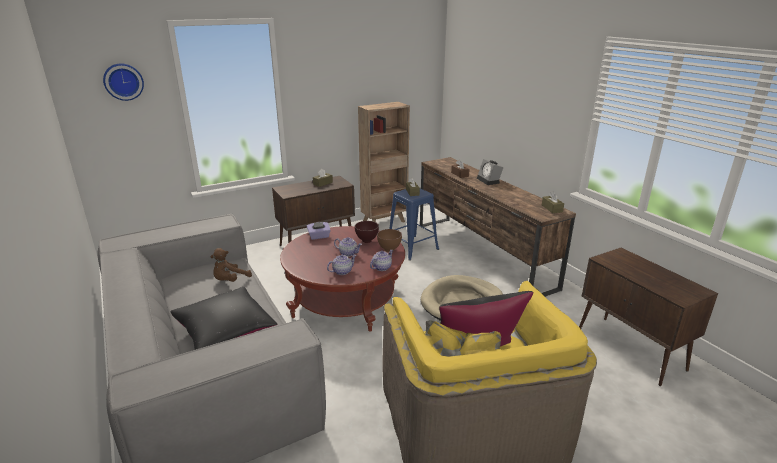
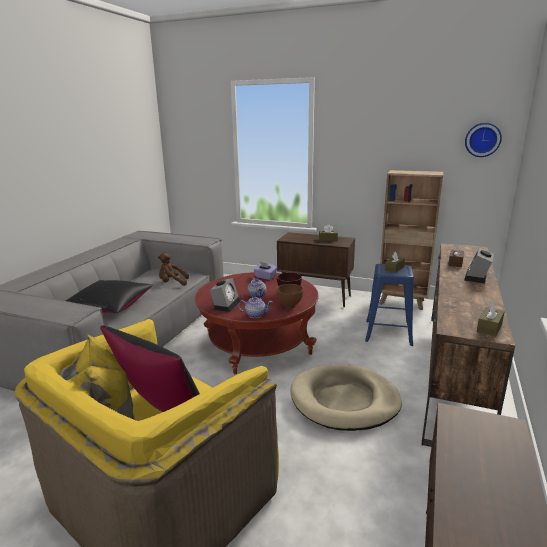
camera: 50 degrees right, 5 degrees down
wall clock [103,63,144,101] -> wall clock moved to [465,123,502,157]
teapot [327,254,357,275] -> alarm clock [210,278,240,312]

